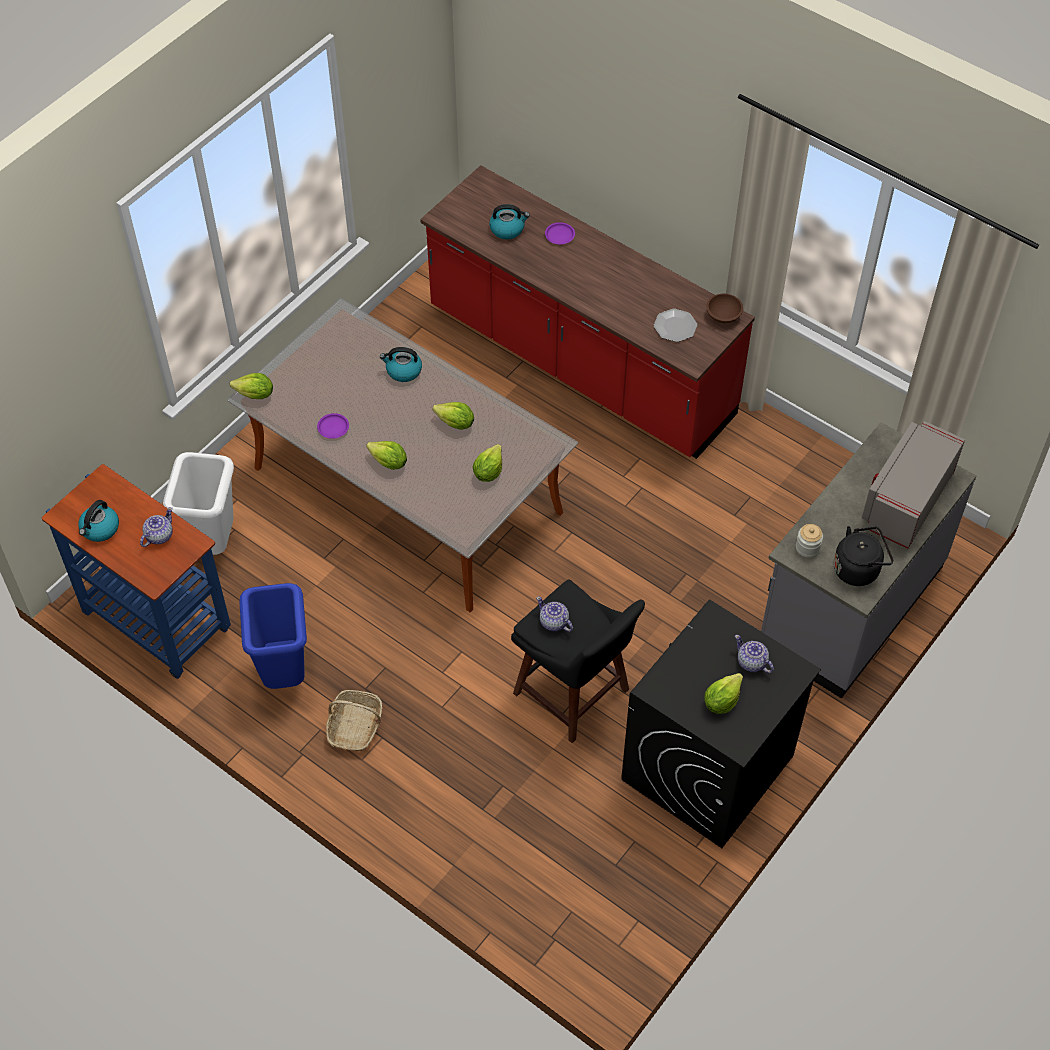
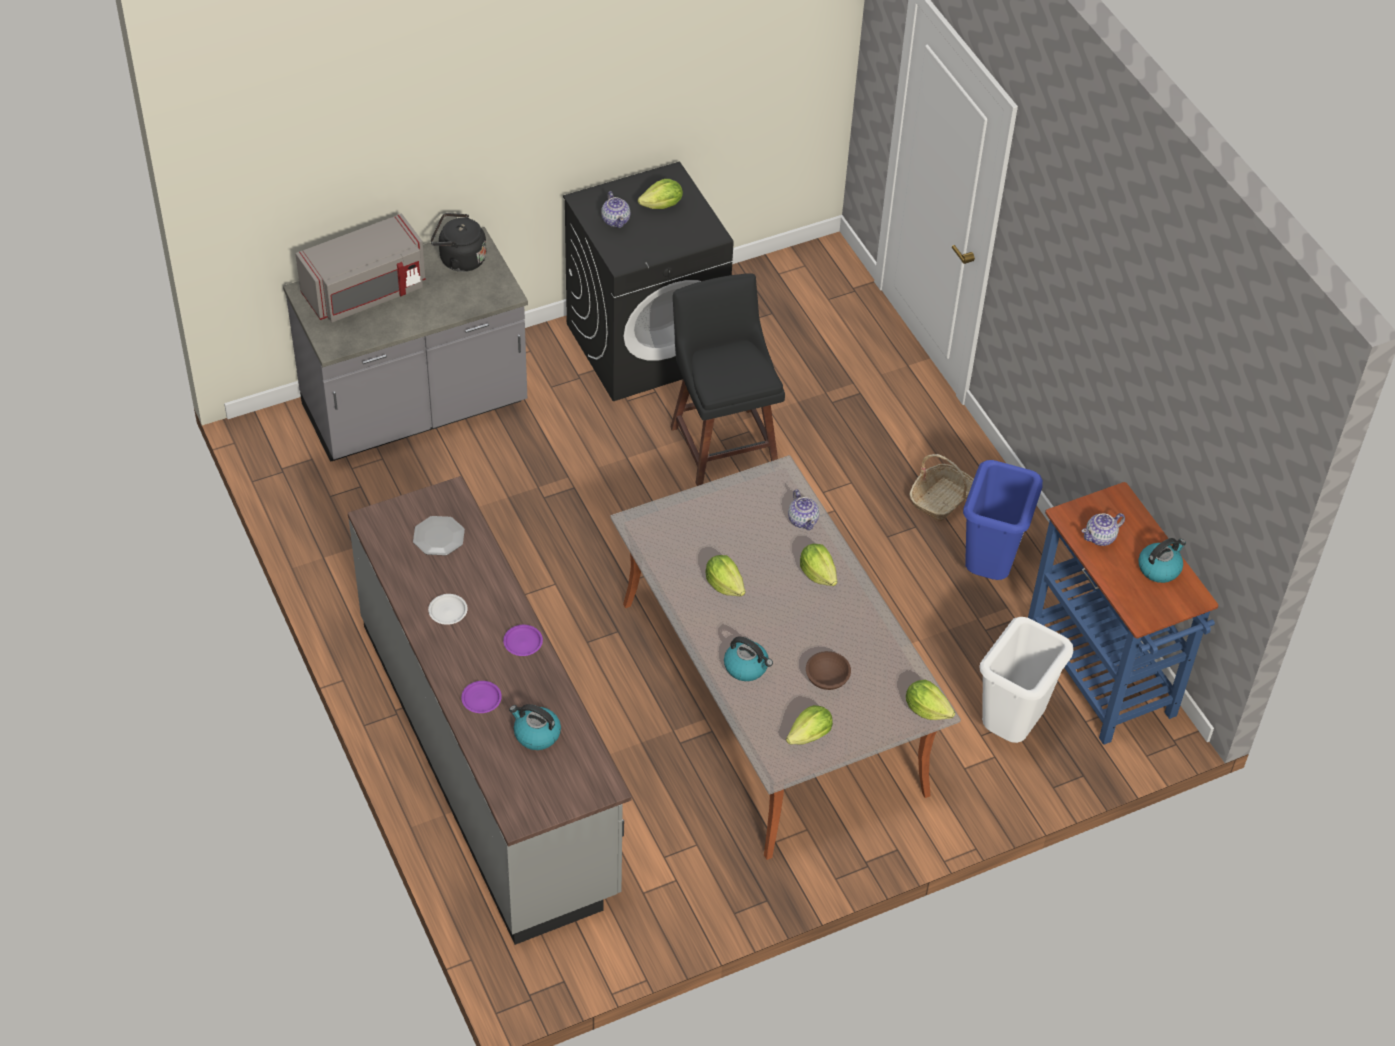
camera: 155 degrees left, 5 degrees down
purple plate [317,413,349,439] -> purple plate moved to [503,625,543,656]
red counter [420,165,755,459] -> grey counter [348,476,632,945]
lettuce [473,444,502,482] -> lettuce moved to [786,705,833,744]
teapot [536,596,573,632] -> teapot moved to [788,490,820,530]
brown bowl [706,294,743,323] -> brown bowl moved to [806,651,851,690]
jar [796,524,823,558] -> none
none -> white plate [428,594,468,625]

